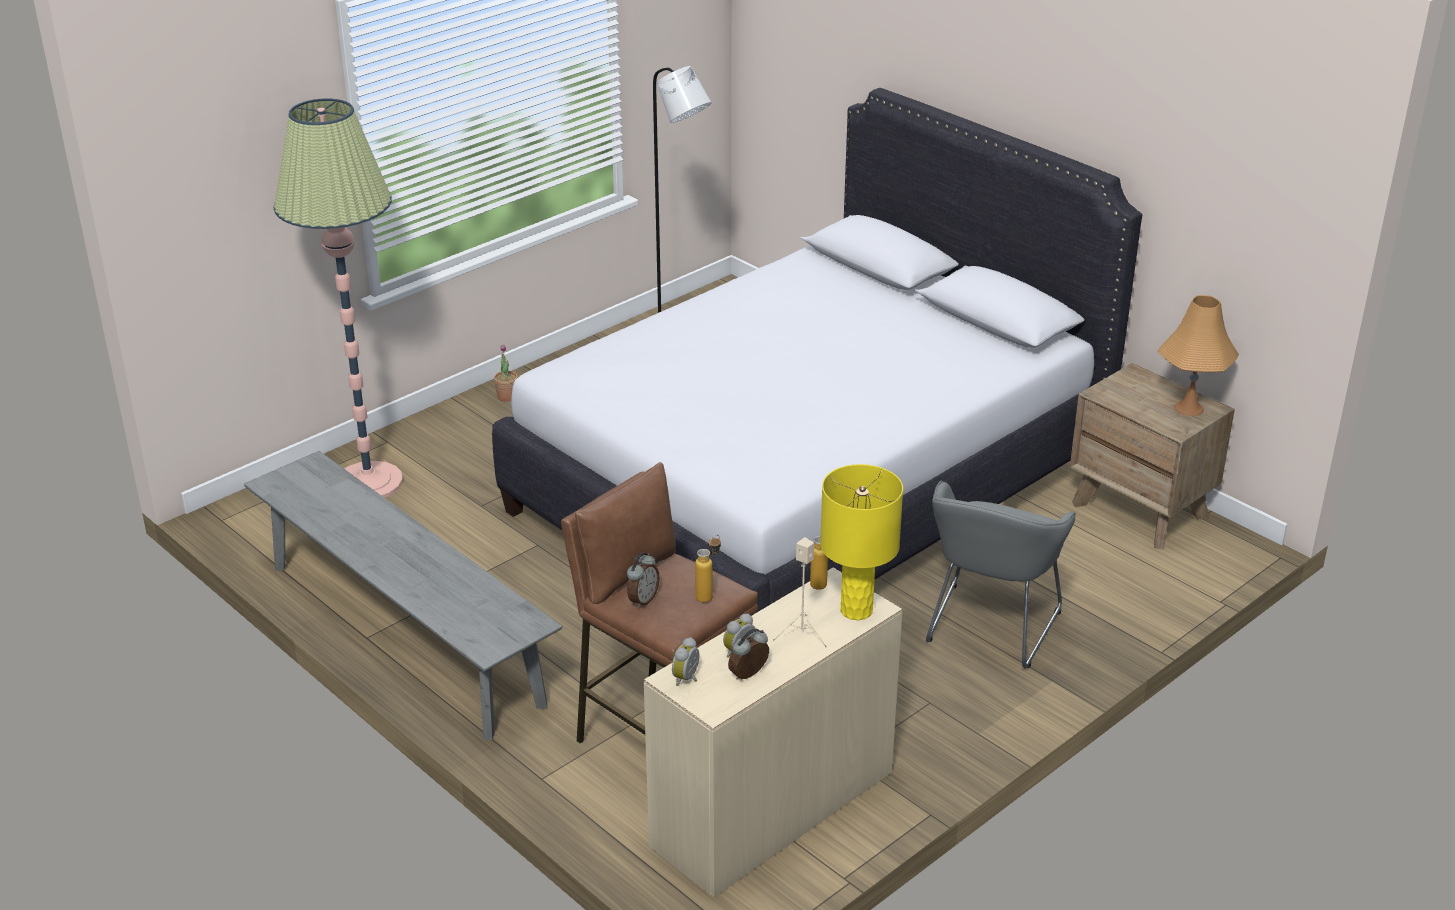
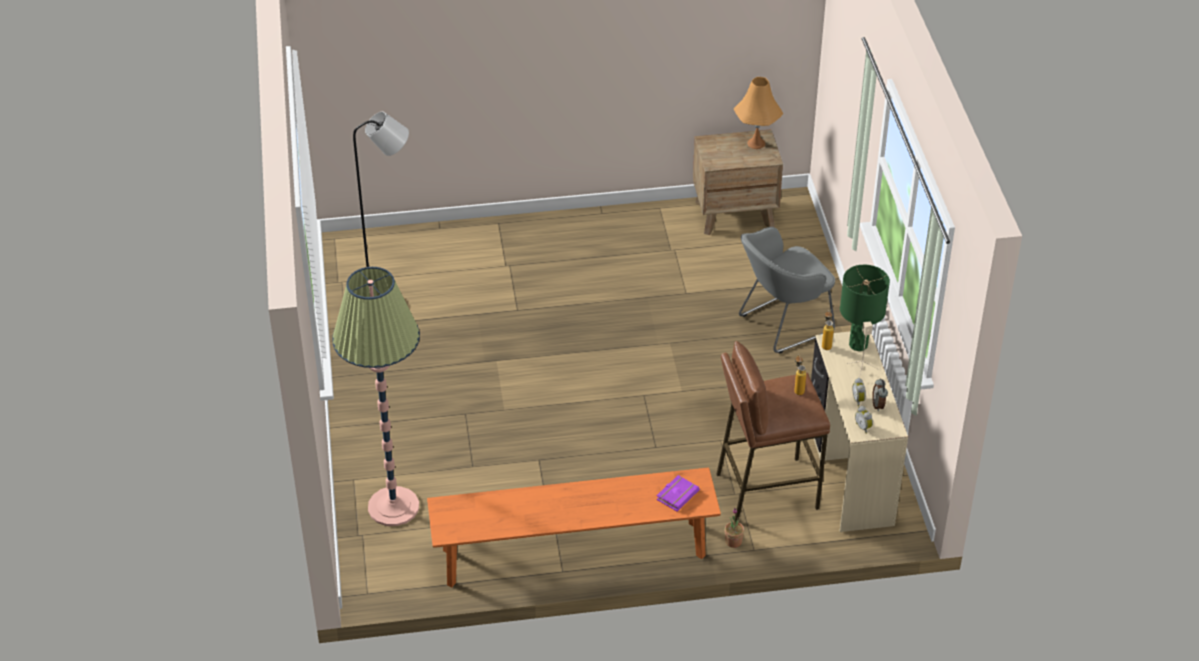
camera: 55 degrees left, 10 degrees up
grey bench [244,451,563,740] -> orange bench [427,467,721,587]
white bed [492,88,1142,613] -> none
potted plant [494,344,518,402] -> potted plant moved to [725,508,744,548]
alarm clock [627,553,659,608] -> none
yellow table lamp [820,464,903,620] -> green table lamp [840,265,890,351]
grey armchair [926,481,1076,668] -> grey armchair turned 90 degrees clockwise [739,227,835,354]
none -> purple book [656,475,700,511]

